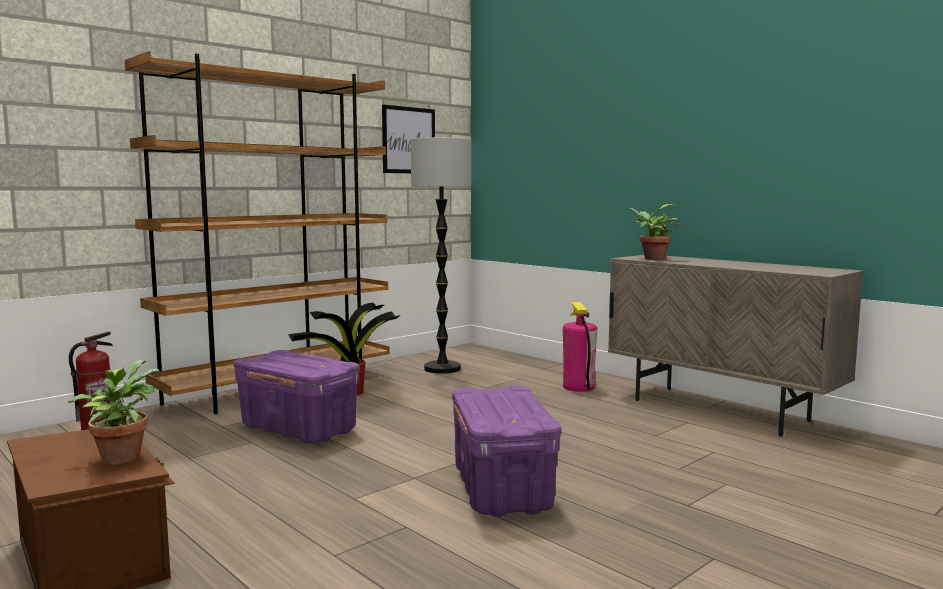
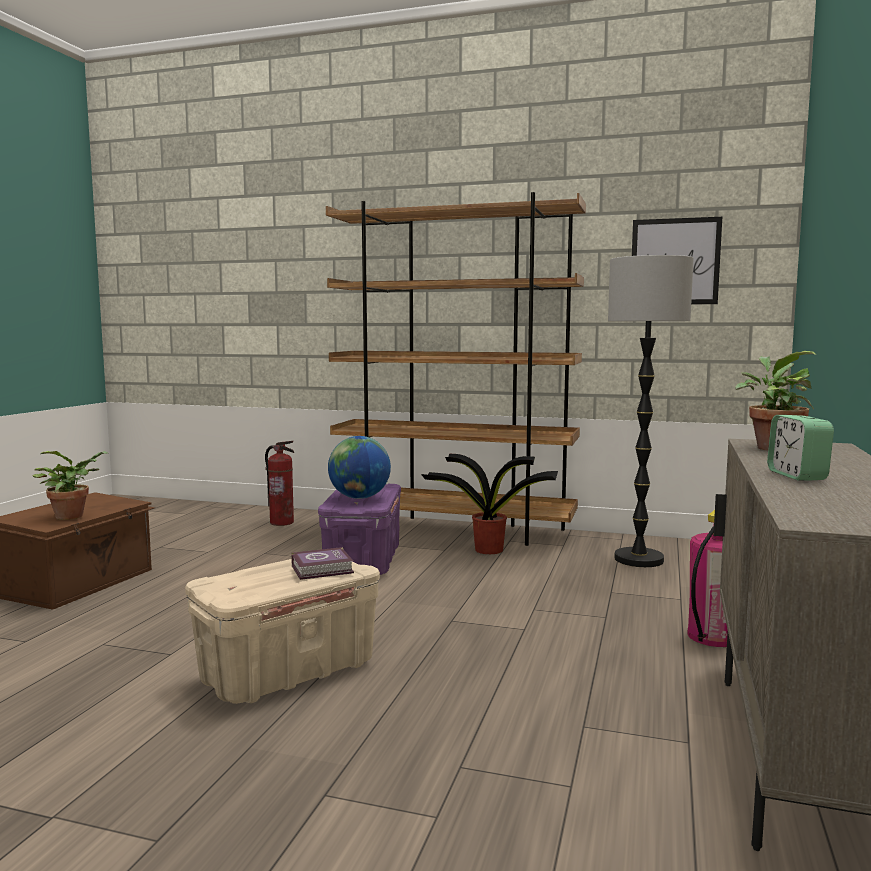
camera: 60 degrees right, 0 degrees up
purple storage box [452,386,561,517] -> beige storage box [185,559,380,704]
none -> book [291,547,354,580]
none -> globe [328,436,391,499]
none -> alarm clock [767,415,834,481]

